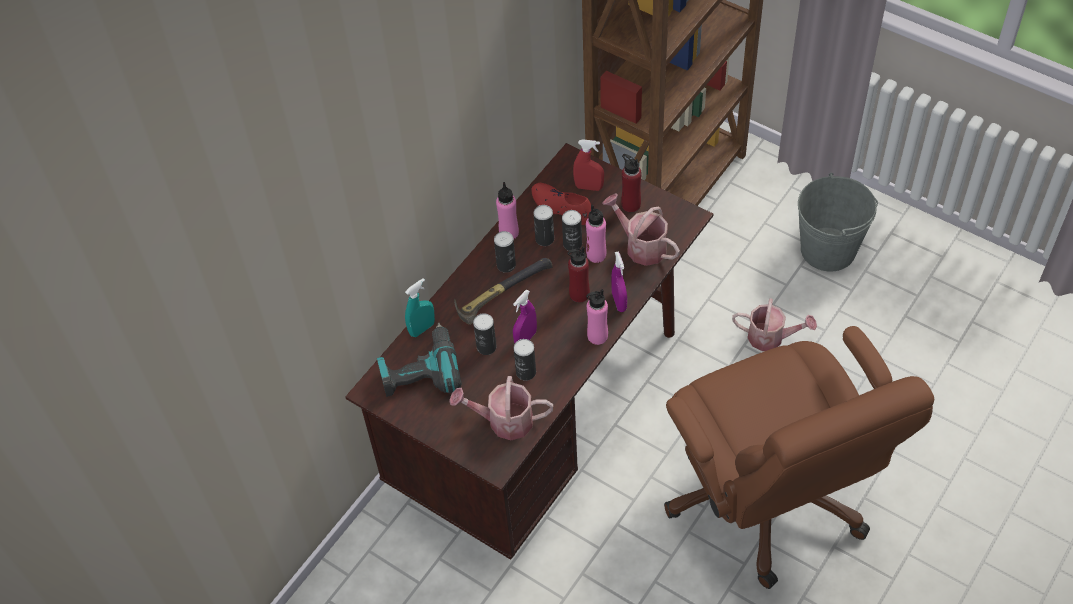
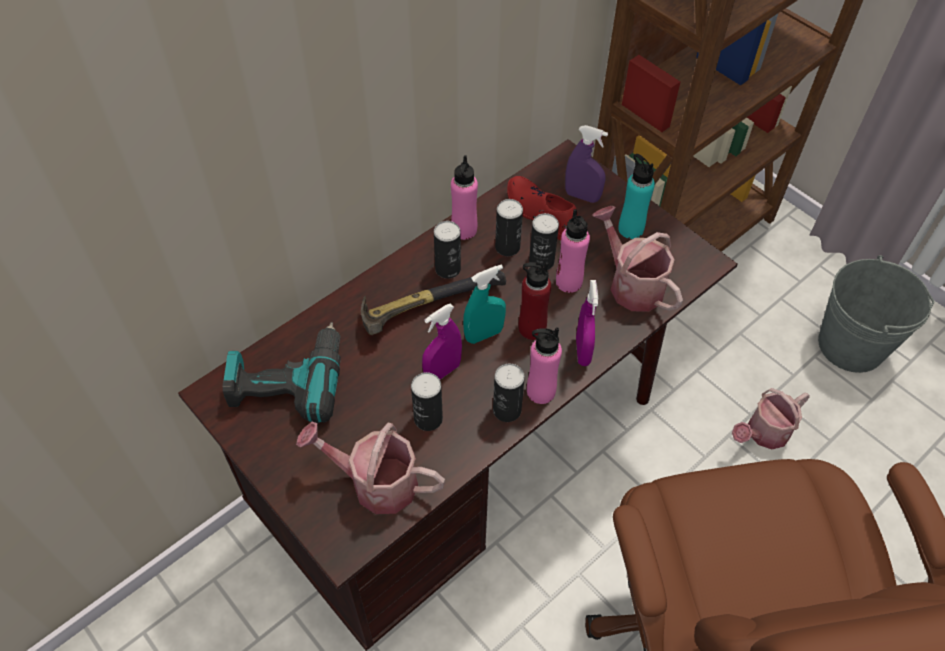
camera: 10 degrees right, 0 degrees up
turquoise spray bottle [405,278,435,337] -> turquoise spray bottle moved to [463,264,506,344]
can [473,313,497,355] -> can moved to [493,364,525,422]
red spray bottle [573,139,604,191] -> purple spray bottle [565,125,608,203]
red bottle [621,154,642,212] -> turquoise bottle [618,154,655,239]
watering can [732,299,817,351] -> watering can turned 120 degrees clockwise [732,388,810,449]

